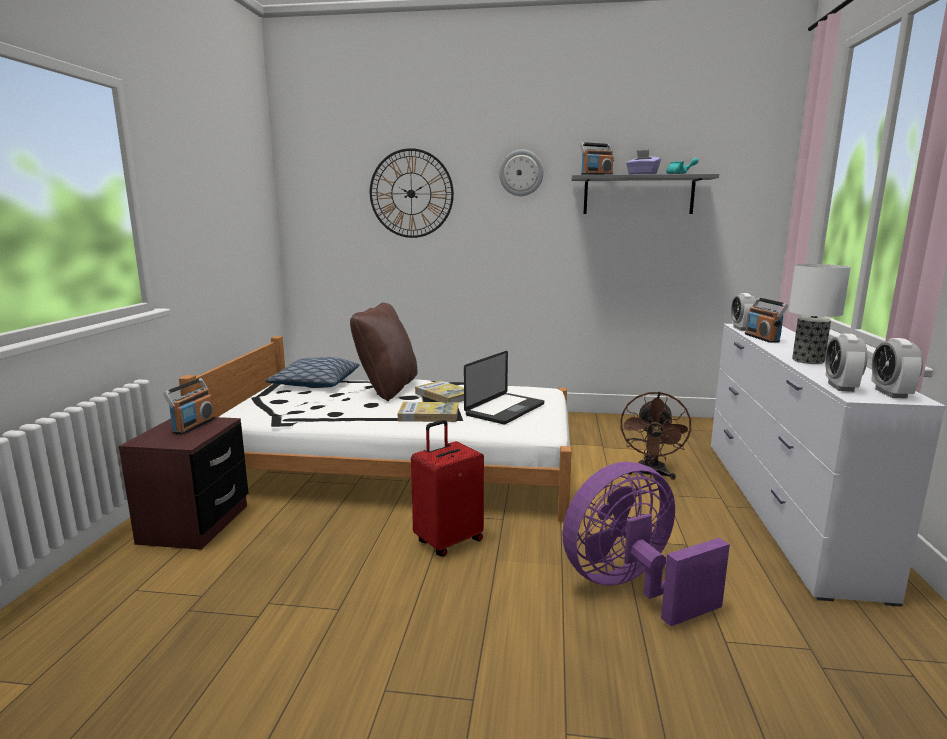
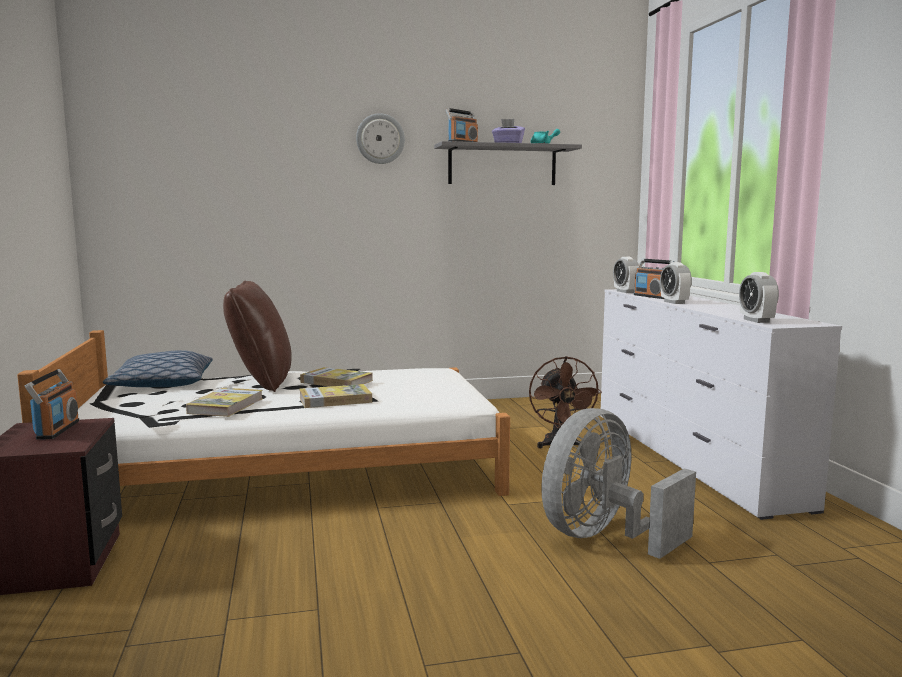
camera: 20 degrees left, 5 degrees down
wall clock [370,148,454,238] -> none
red suitcase [411,420,484,557] -> none
laptop [464,351,544,425] -> none
purple fan [562,462,730,627] -> grey fan [541,408,696,559]
table lamp [789,264,851,364] -> none
alarm clock [871,338,923,398] -> alarm clock moved to [660,262,692,304]
none -> book [186,388,263,417]

